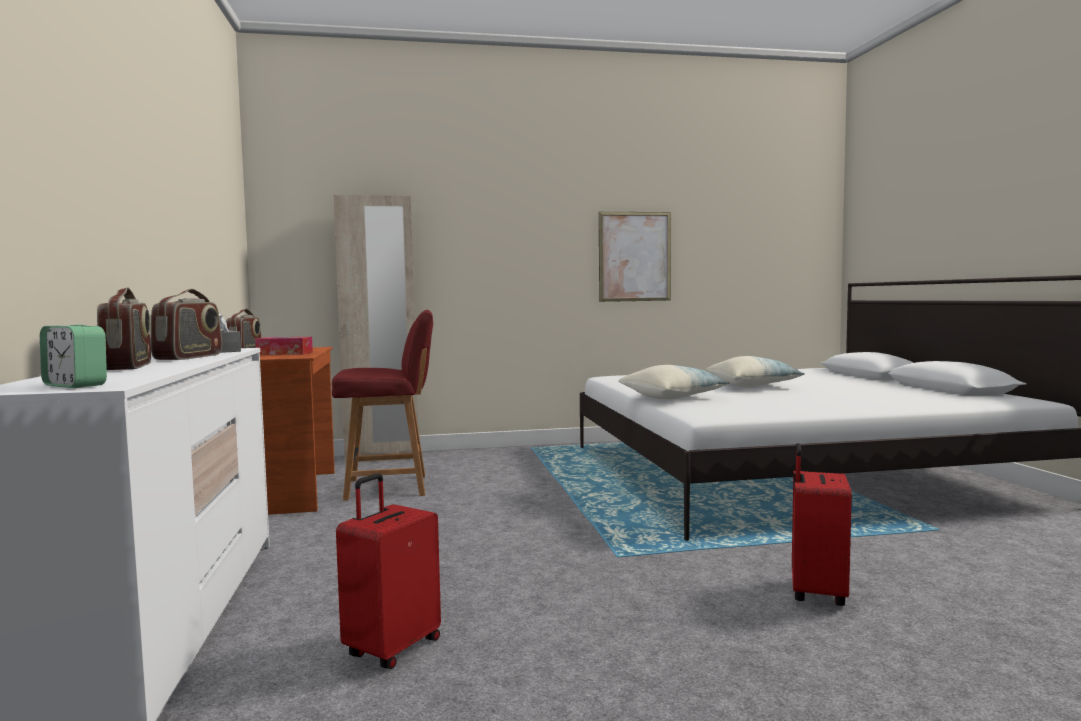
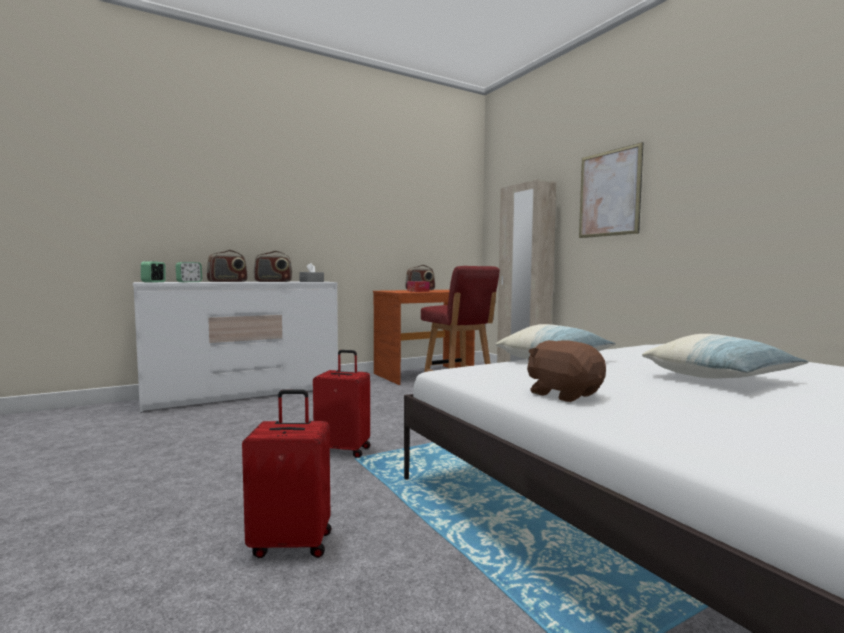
camera: 70 degrees right, 0 degrees up
red suitcase [336,473,441,669] -> red suitcase moved to [313,350,370,458]
picture [599,212,671,302] -> picture moved to [579,142,643,238]
none -> alarm clock [176,262,202,282]
none -> brown plush toy [527,340,606,402]

